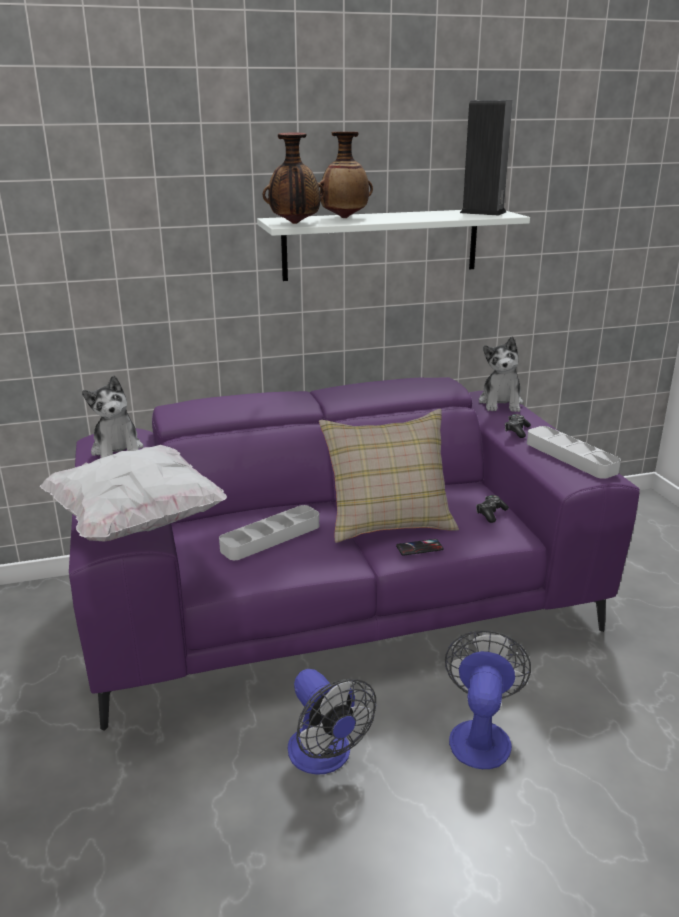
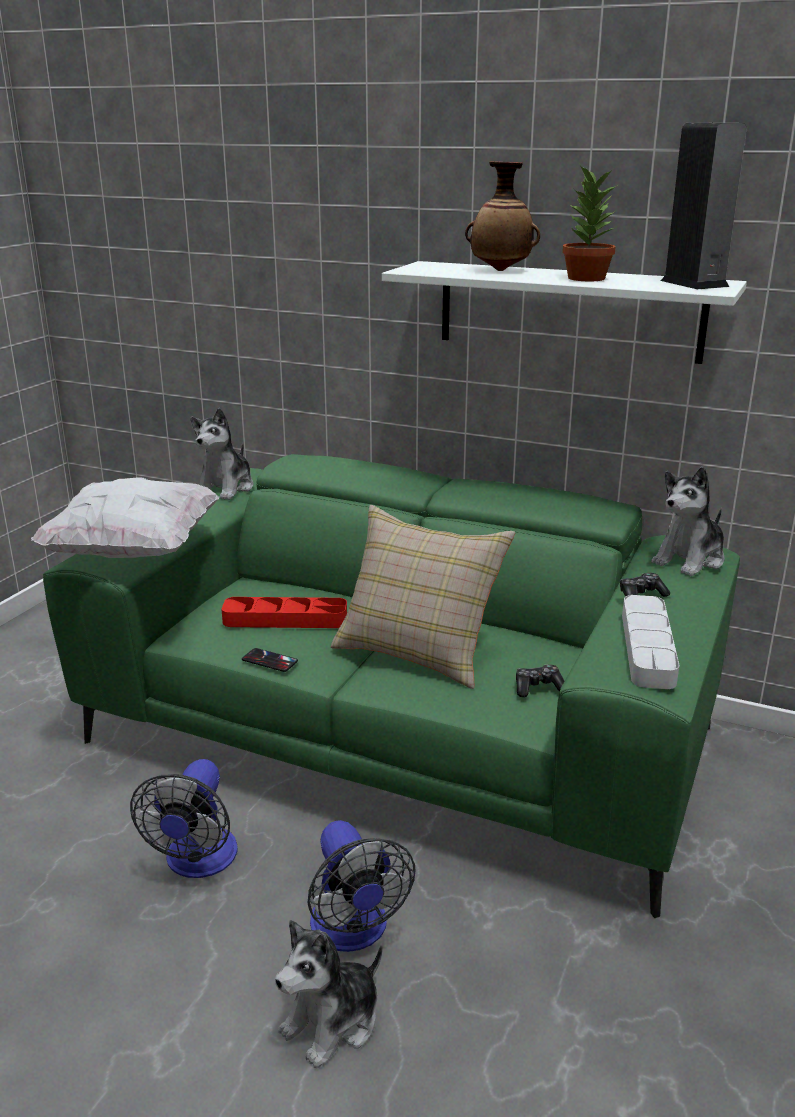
camera: 40 degrees right, 0 degrees up
purple sofa [69,377,640,731] -> green sofa [43,454,740,918]
grey tray [219,505,319,560] -> red tray [221,597,347,628]
vase [263,132,325,224] -> none
phone [396,539,443,556] -> phone moved to [242,648,298,672]
fan [445,630,531,769] -> fan turned 105 degrees clockwise [308,820,415,952]
none -> plush toy [275,920,382,1068]
none -> potted plant [562,165,616,281]

